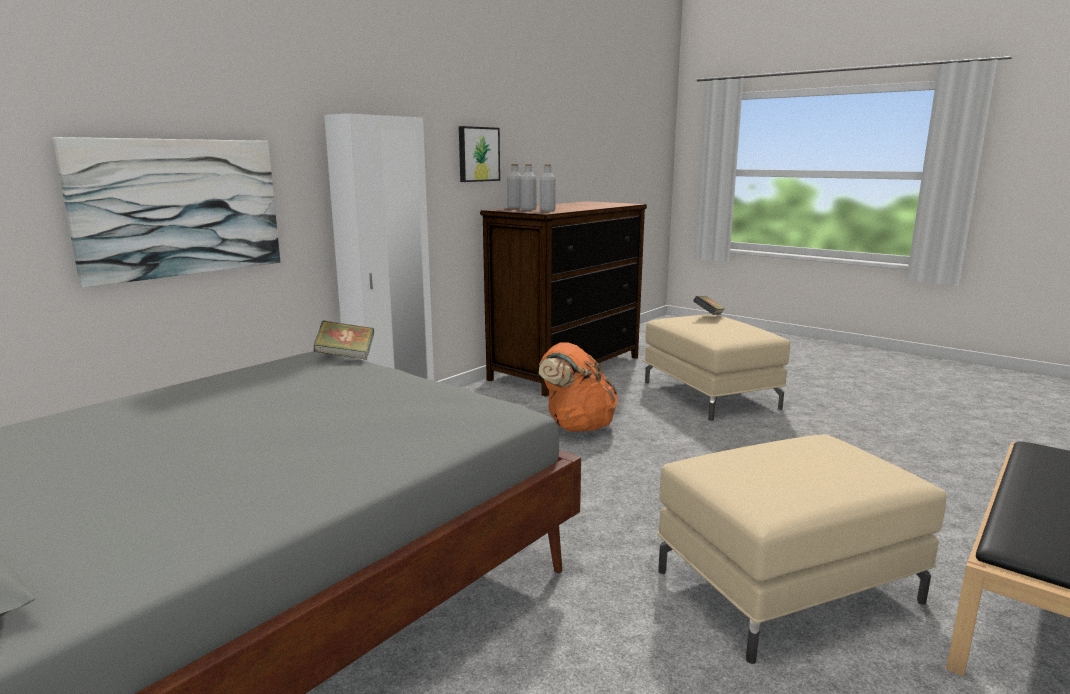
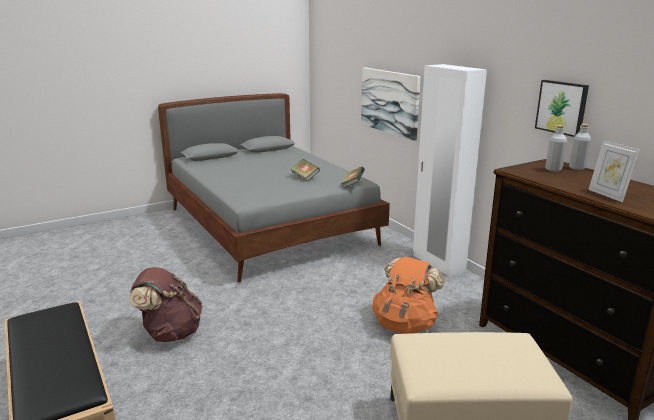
camera: 110 degrees right, 5 degrees up
grey bottle [540,164,556,211] -> none
beige ottoman [657,434,946,664] -> brown backpack [129,267,203,342]
book [693,296,725,315] -> book moved to [291,159,320,182]
none -> picture frame [588,140,640,202]

